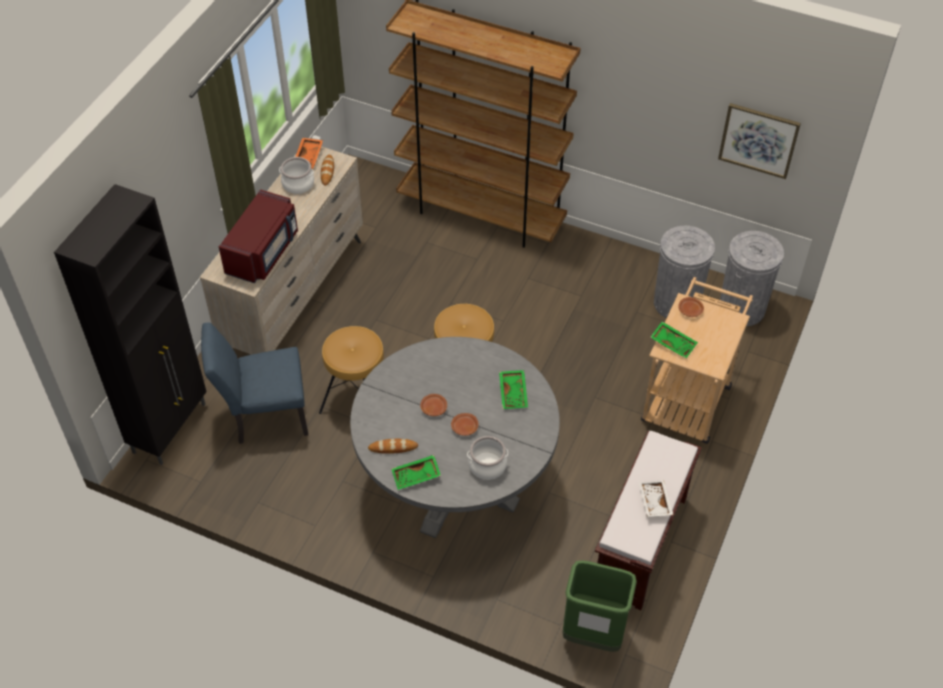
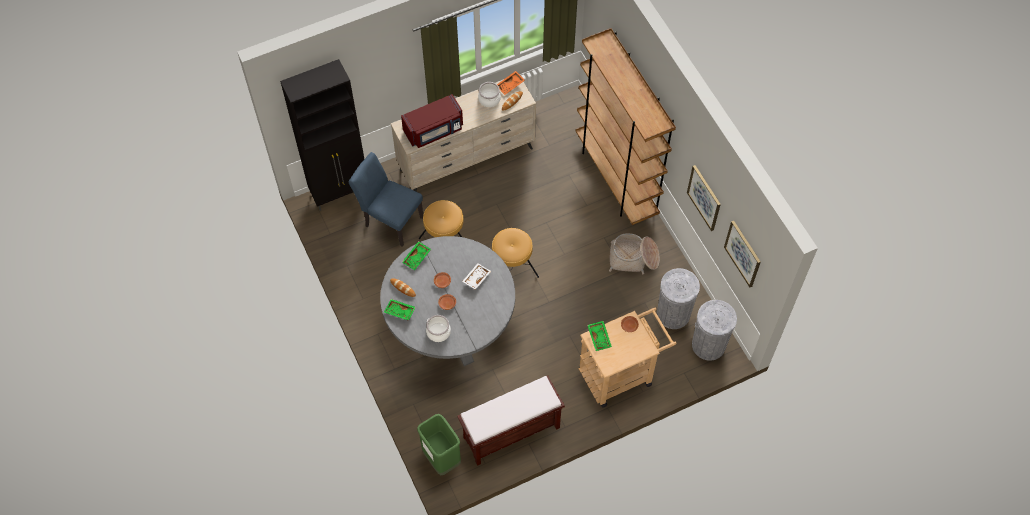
camera: 40 degrees right, 10 degrees up
green tray [499,370,528,409] -> green tray moved to [402,241,431,270]
white tray [638,480,673,517] -> white tray moved to [462,263,491,290]
none -> basket [609,233,660,275]
none -> picture [687,165,721,231]

